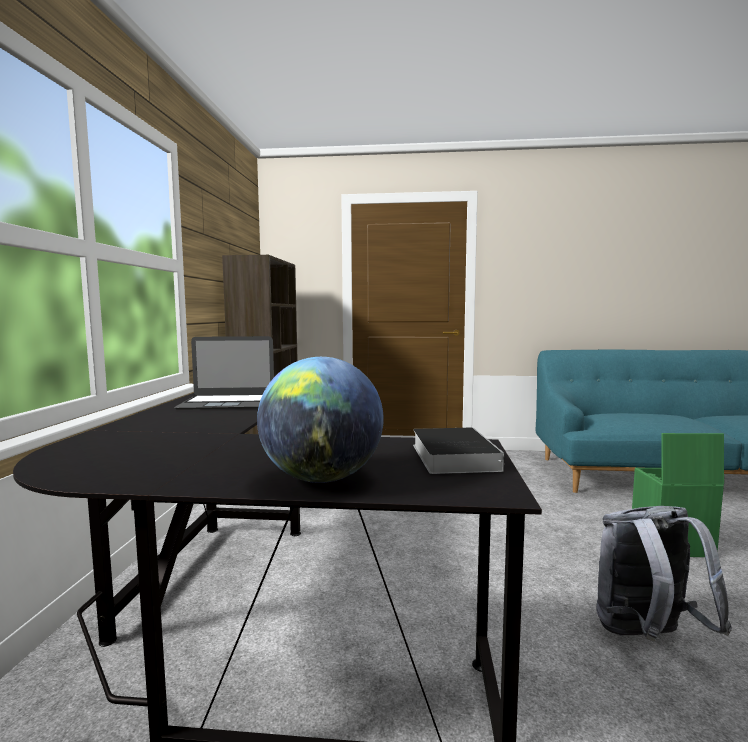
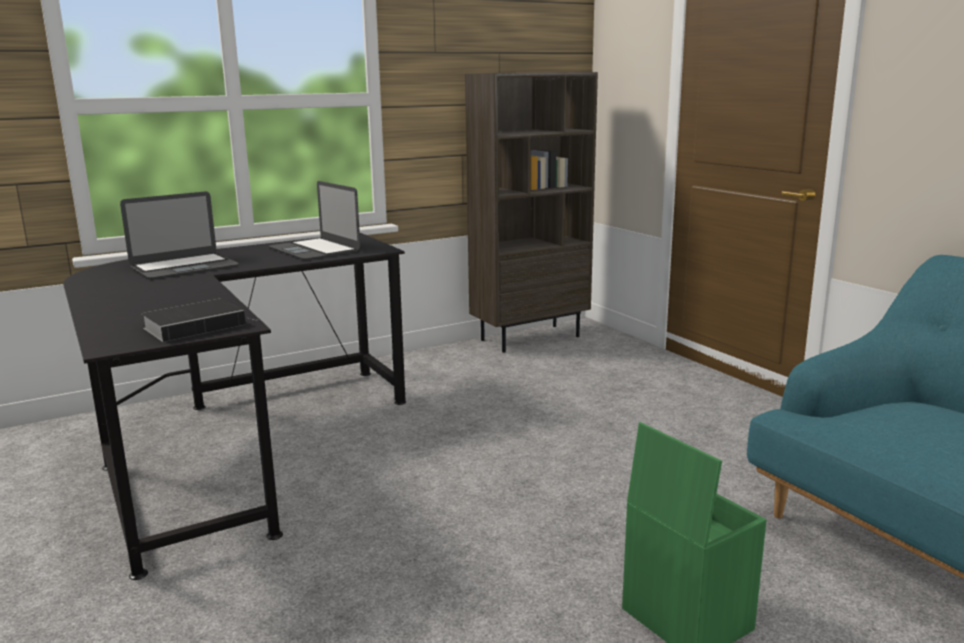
camera: 55 degrees right, 10 degrees up
globe [257,357,384,483] -> none
grey backpack [596,506,732,642] -> none
none -> laptop [120,191,239,279]

